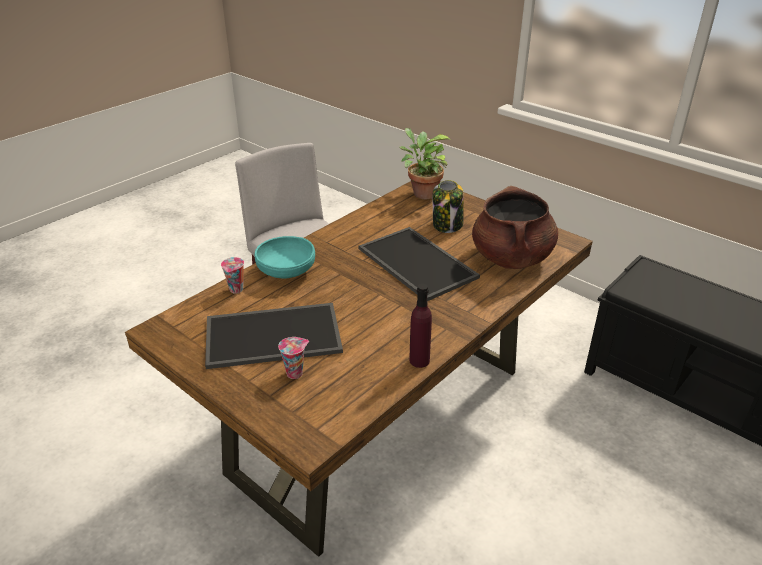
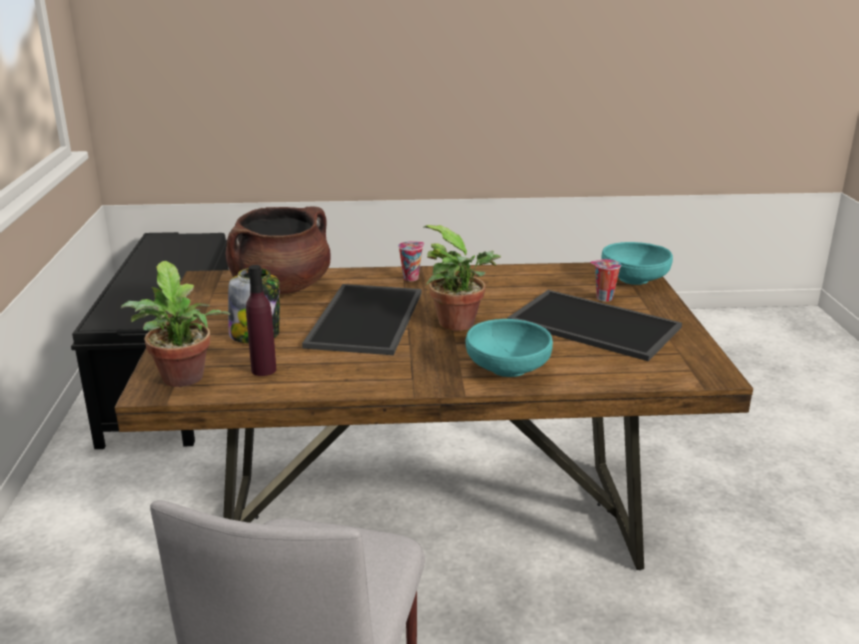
camera: 135 degrees left, 10 degrees down
cup [221,257,244,294] -> cup moved to [398,241,424,281]
purple bottle [409,284,432,368] -> purple bottle moved to [246,265,276,376]
none -> potted plant [424,225,501,331]
none -> turquoise bowl [602,242,673,285]

